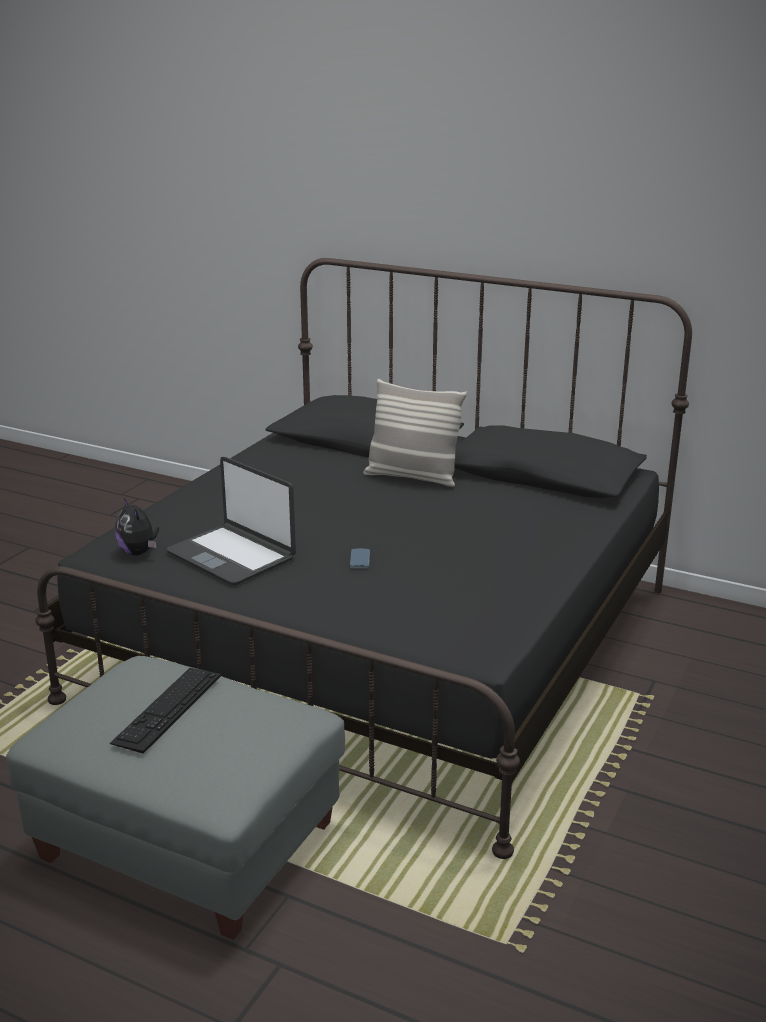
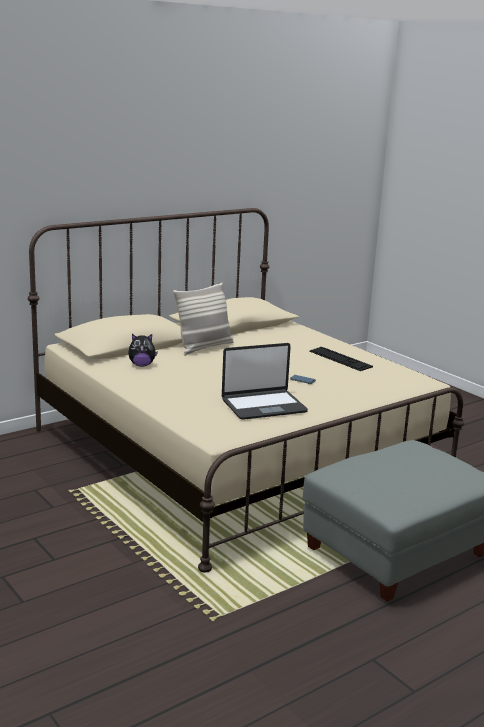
camera: 65 degrees left, 5 degrees down
black bed [35,258,692,859] -> beige bed [28,208,464,572]
keyboard [110,668,221,754] -> keyboard moved to [309,347,373,371]
plush toy [115,498,159,556] -> plush toy moved to [128,334,158,366]

